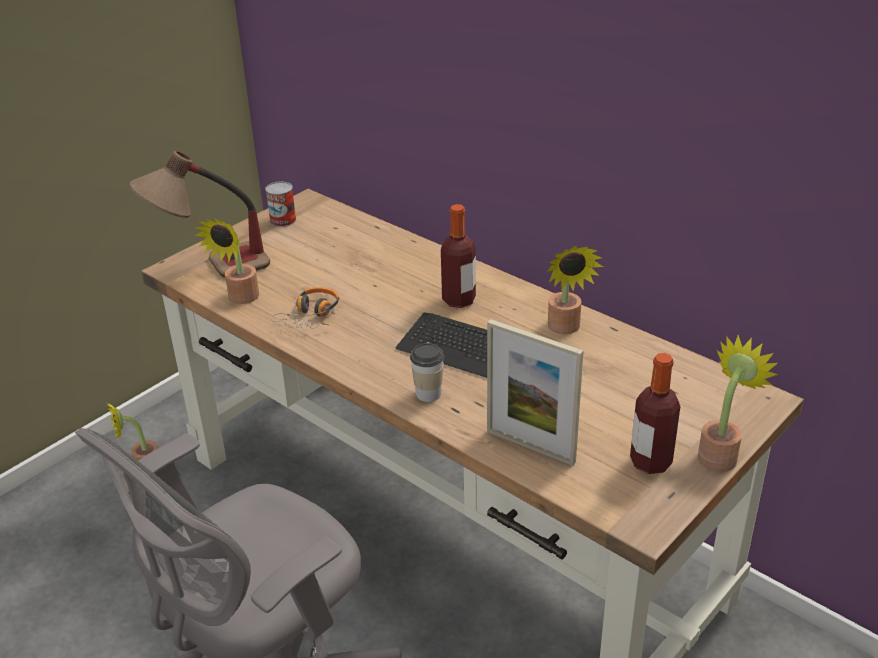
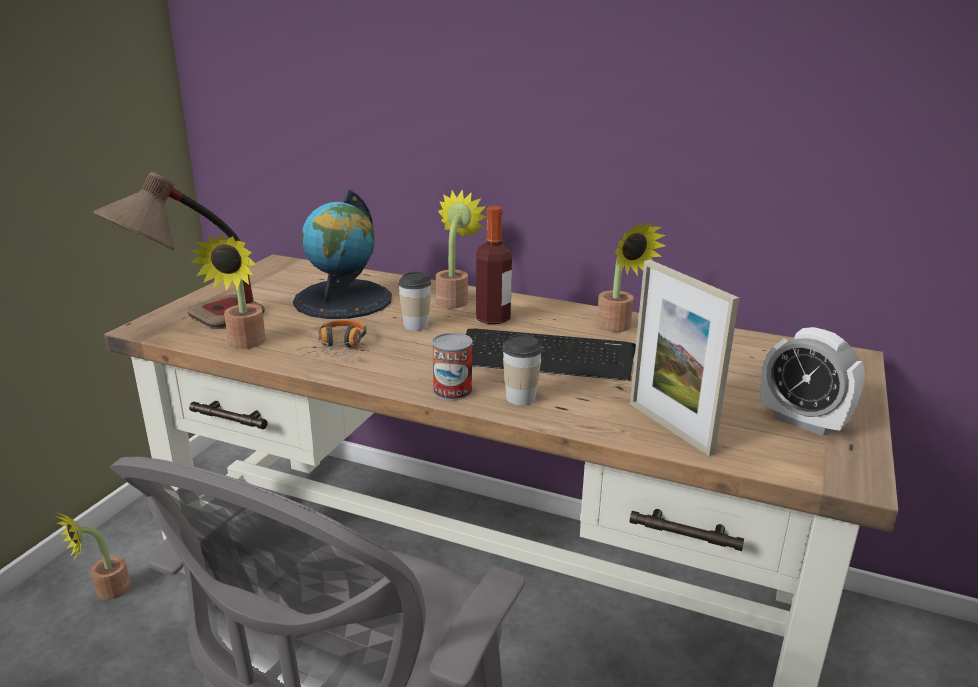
camera: 20 degrees left, 10 degrees down
can [265,182,296,227] -> can moved to [432,333,473,400]
picture frame [487,319,584,466] -> picture frame turned 45 degrees clockwise [630,260,739,456]
bottle [630,353,680,474] -> alarm clock [761,327,865,436]
potted plant [698,335,778,472] -> potted plant moved to [436,189,487,308]
none -> globe [293,189,392,319]
none -> cup [398,272,431,331]

